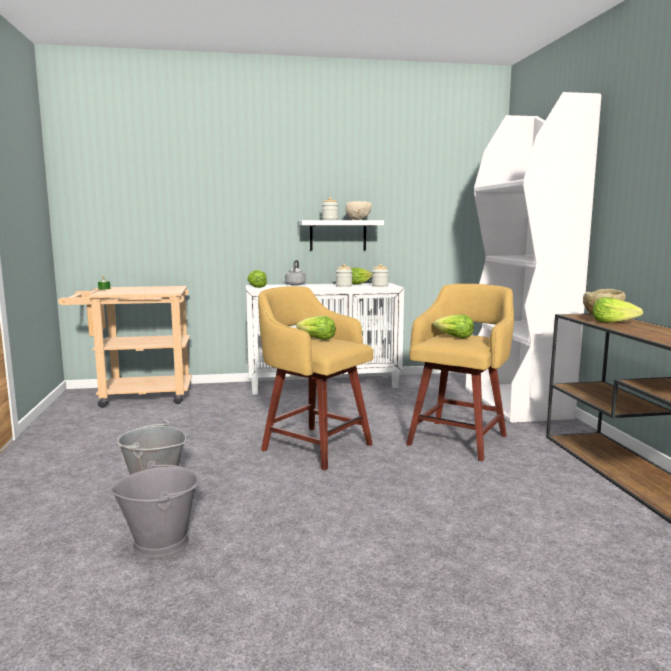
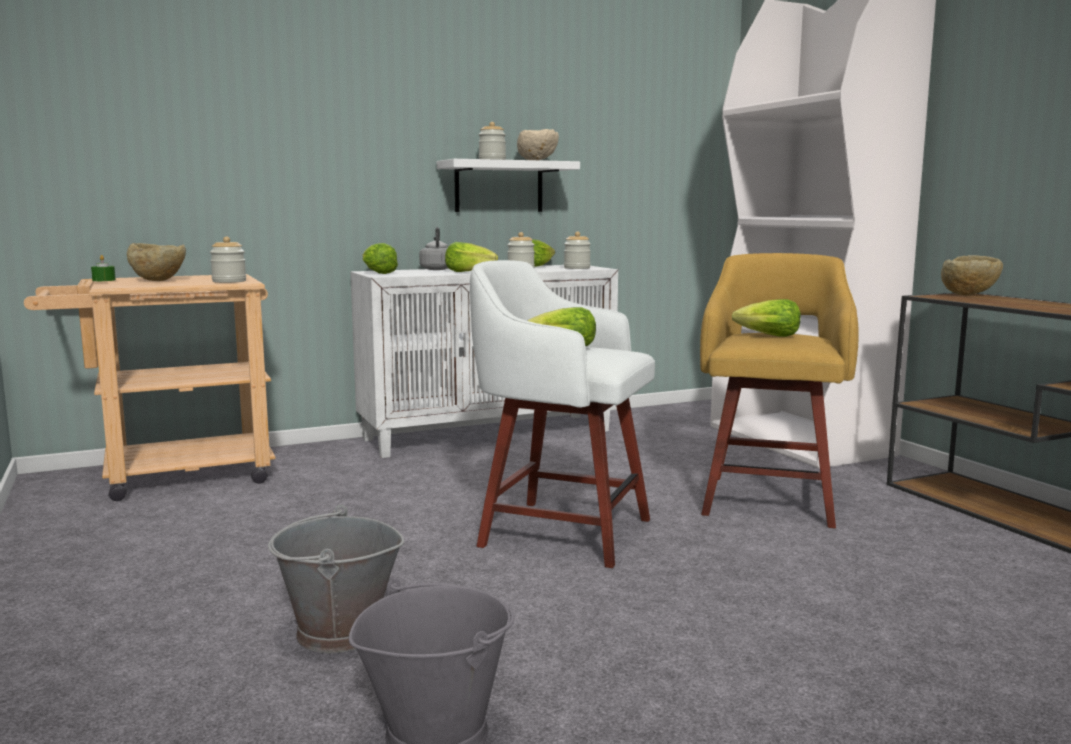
camera: 15 degrees left, 0 degrees up
yellow stool [258,286,373,470] -> white stool [470,260,655,568]
lettuce [593,297,643,323] -> lettuce moved to [445,242,498,272]
none -> beige bowl [127,243,186,281]
none -> jar [210,236,246,283]

